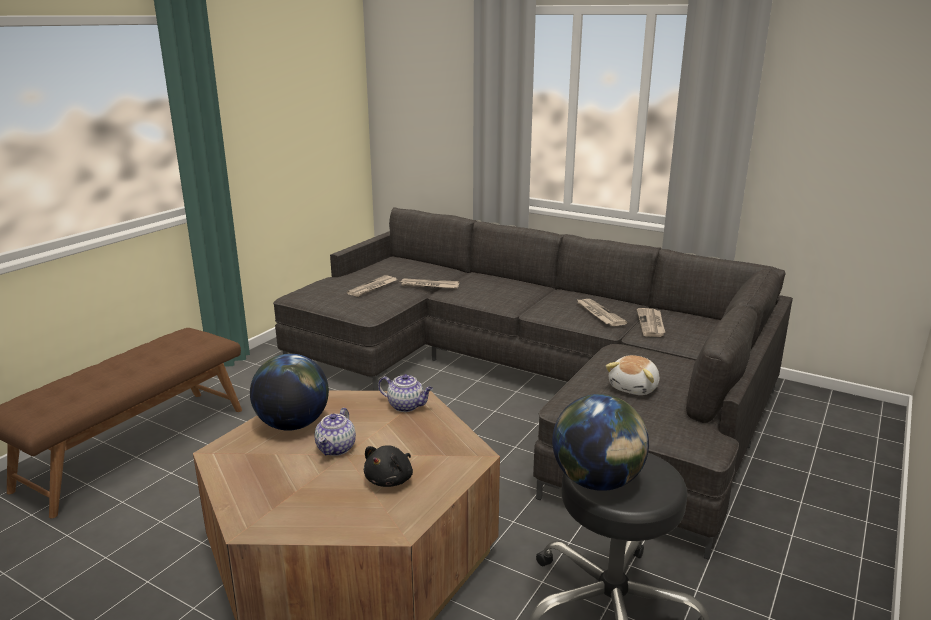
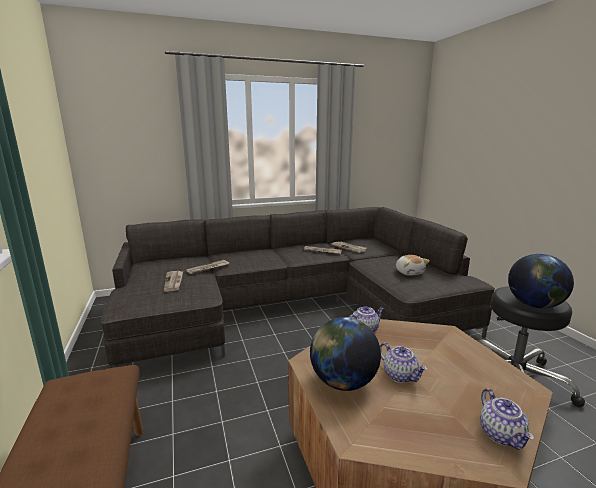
camera: 50 degrees left, 5 degrees down
black plush toy [364,445,413,487] -> none
none -> teapot [480,388,534,450]

